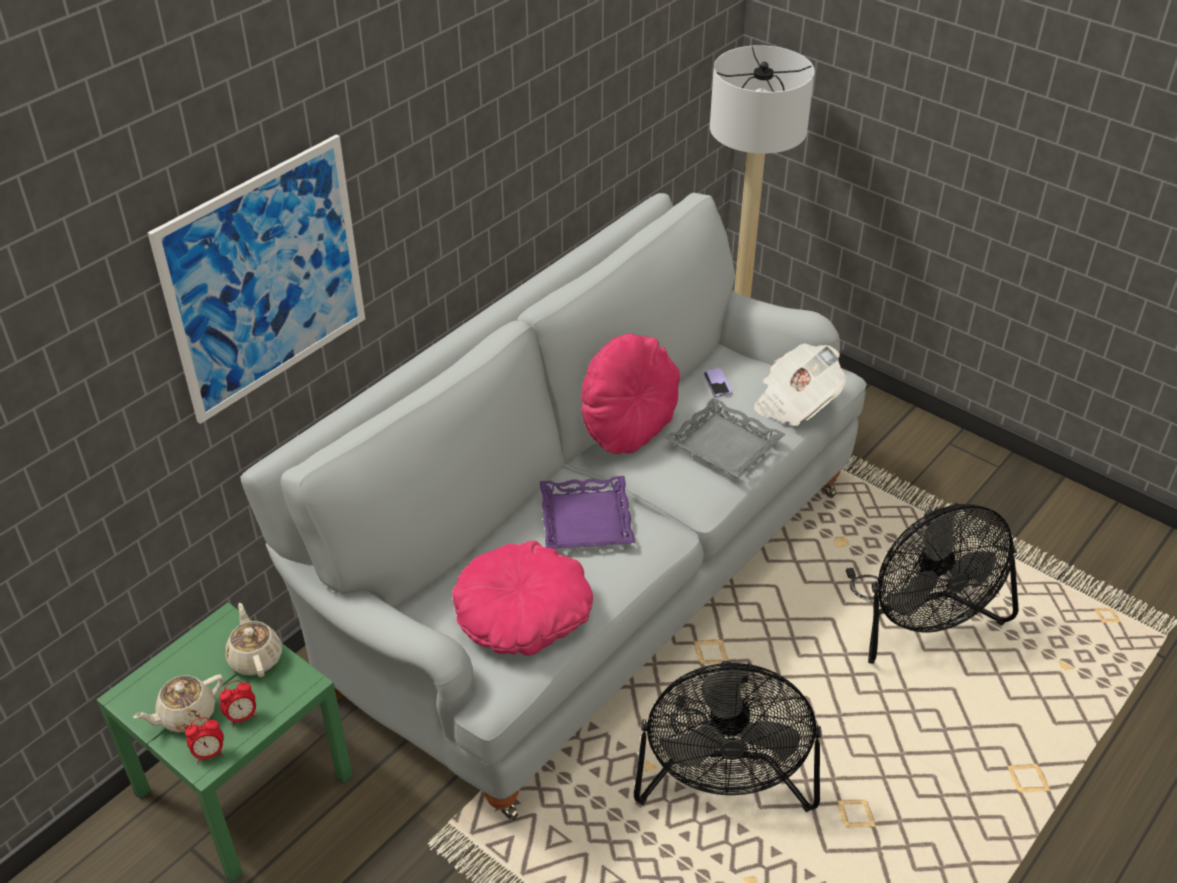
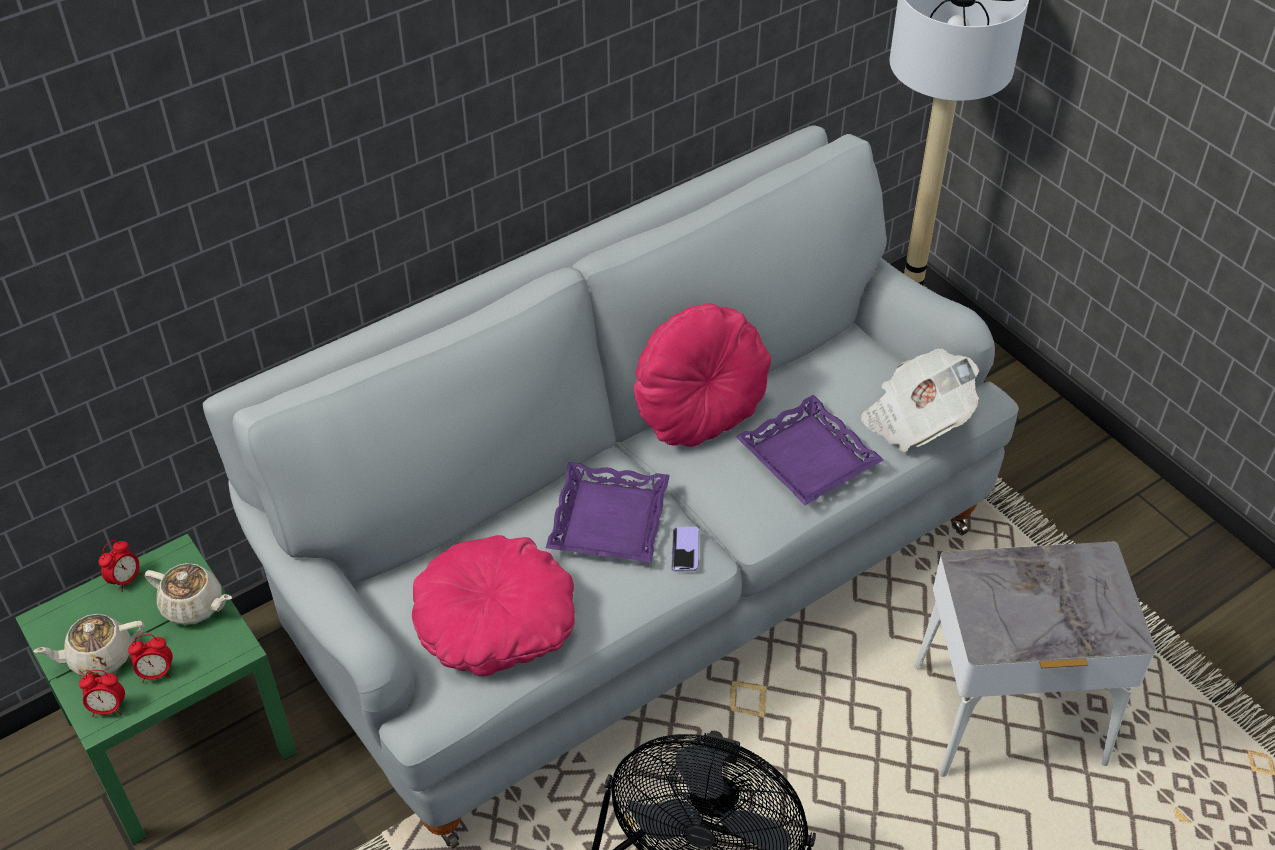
camera: 15 degrees right, 5 degrees up
picture [147,134,365,424] -> none
beige teapot [225,603,282,677] -> beige teapot turned 120 degrees clockwise [145,563,232,625]
grey tray [665,397,786,478] -> purple tray [736,395,884,505]
phone [704,368,732,397] -> phone moved to [671,527,699,572]
black fan [846,502,1019,664] -> side table [914,542,1156,777]
none -> alarm clock [98,540,142,592]

